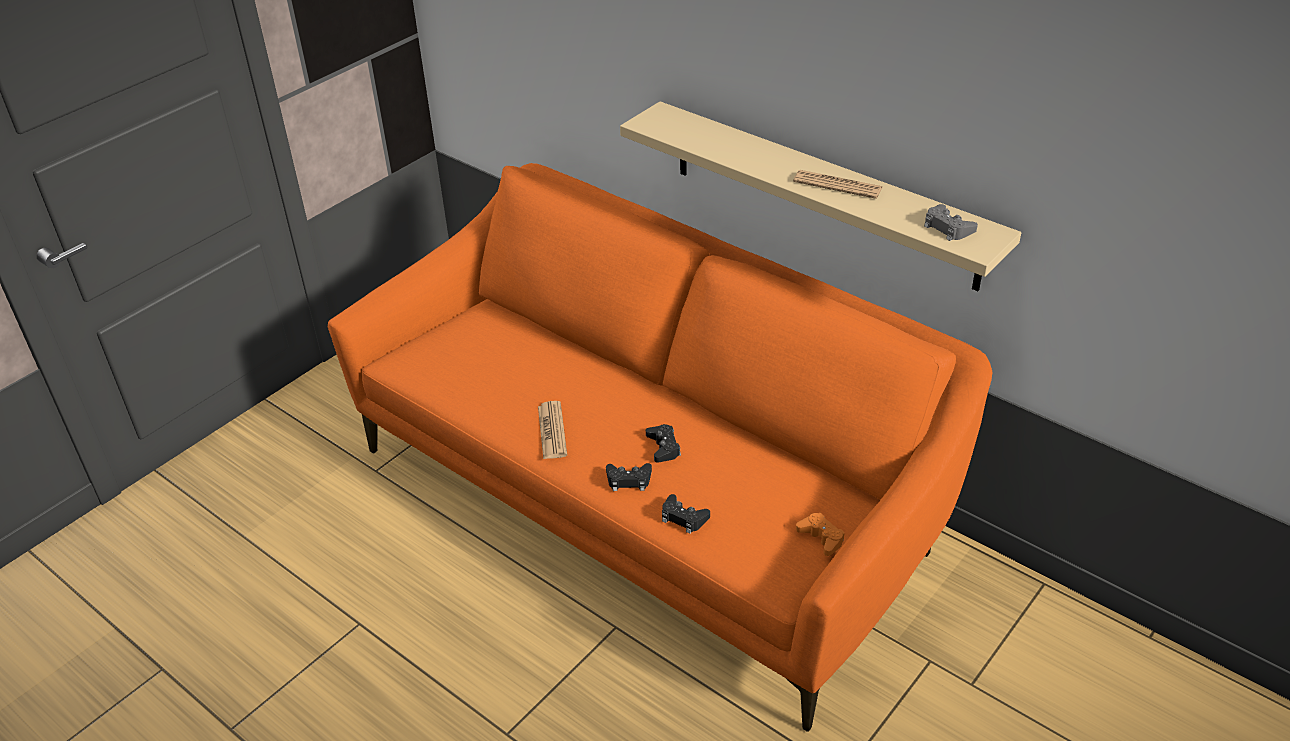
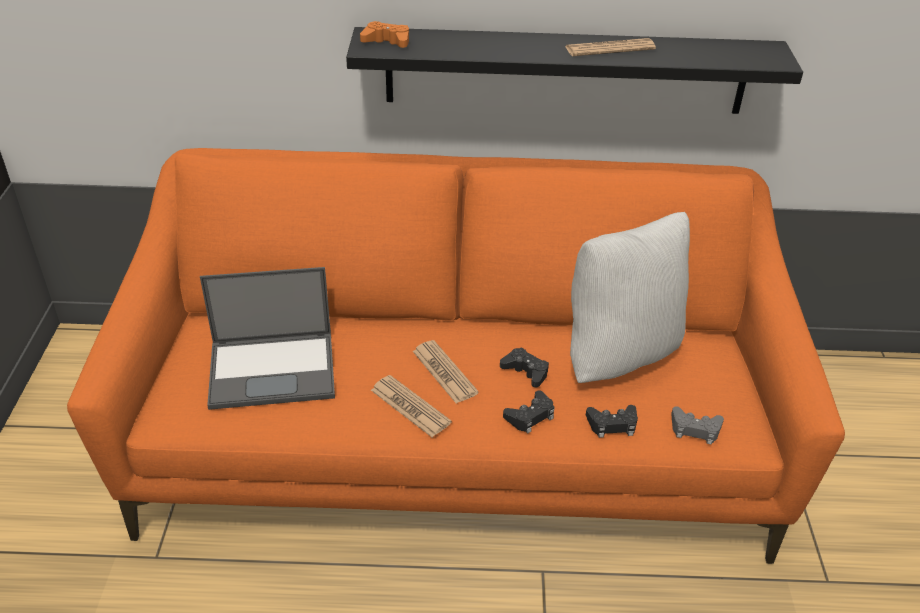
camera: 40 degrees left, 0 degrees up
beige shelf [620,101,1021,291] -> black shelf [346,27,803,114]
orange game controller [796,513,845,556] -> orange game controller moved to [360,21,409,48]
grey game controller [924,204,978,241] -> grey game controller moved to [671,406,724,445]
none -> laptop [200,267,335,410]
none -> newspaper [413,340,479,403]
none -> white pillow [570,212,690,383]

